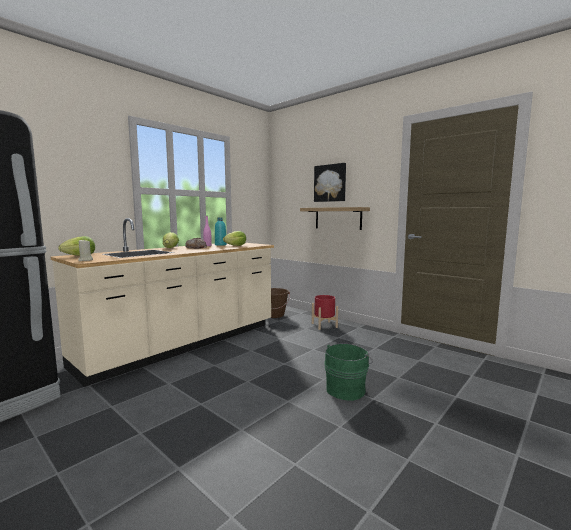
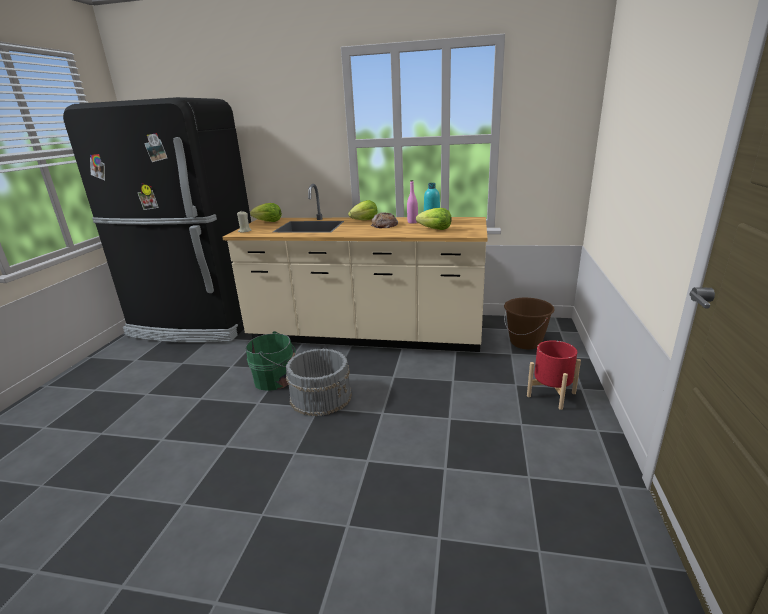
camera: 60 degrees right, 15 degrees up
shelf [300,207,370,230] -> none
picture [314,163,346,202] -> none
green bucket [324,344,373,401] -> green bucket moved to [246,331,296,391]
none -> grey bucket [286,349,352,416]

